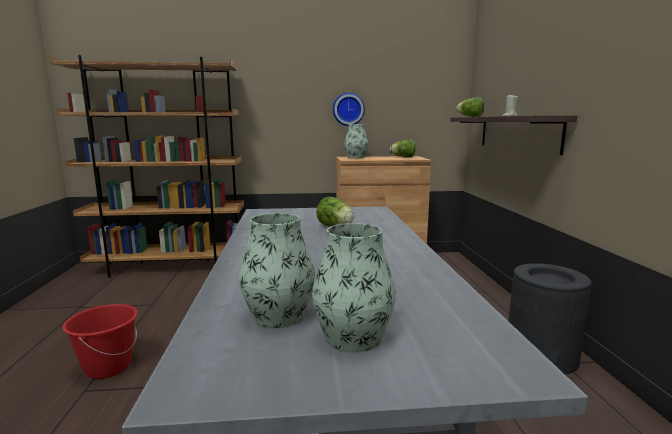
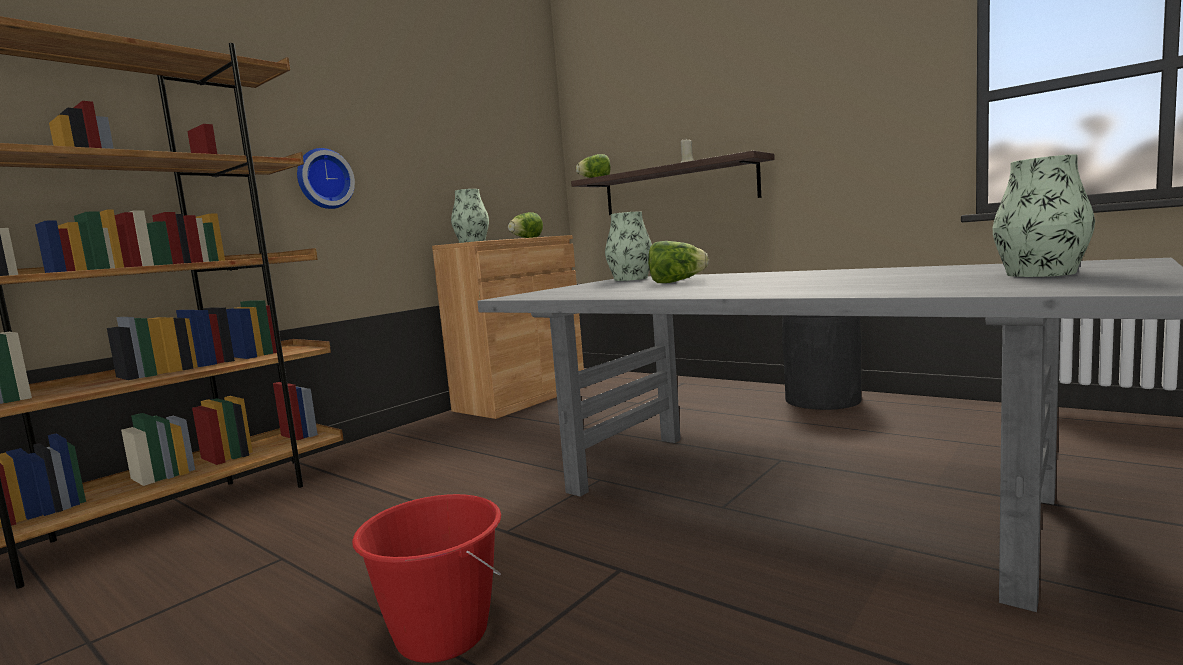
camera: 45 degrees left, 5 degrees down
vase [239,213,315,328] -> vase moved to [605,211,652,281]
wall clock [333,93,365,126] -> wall clock moved to [297,148,355,209]

